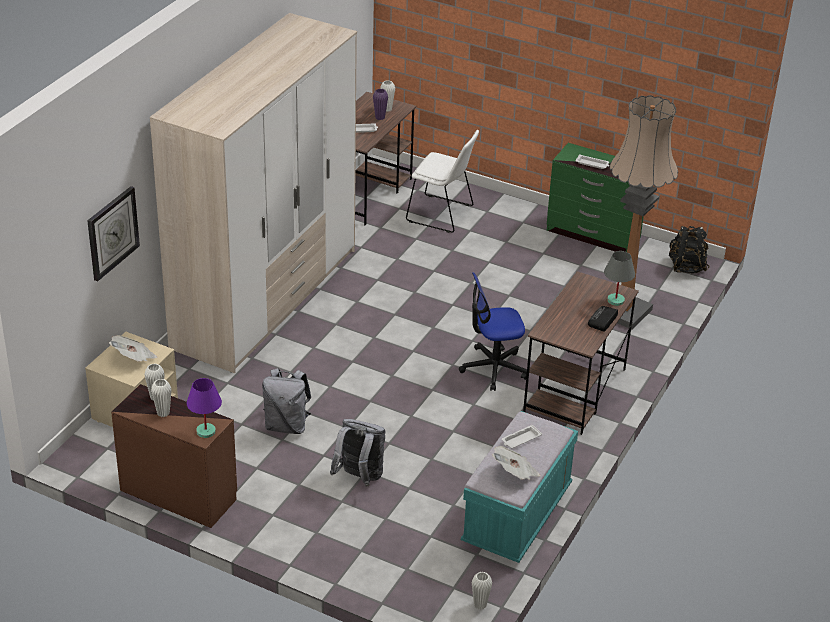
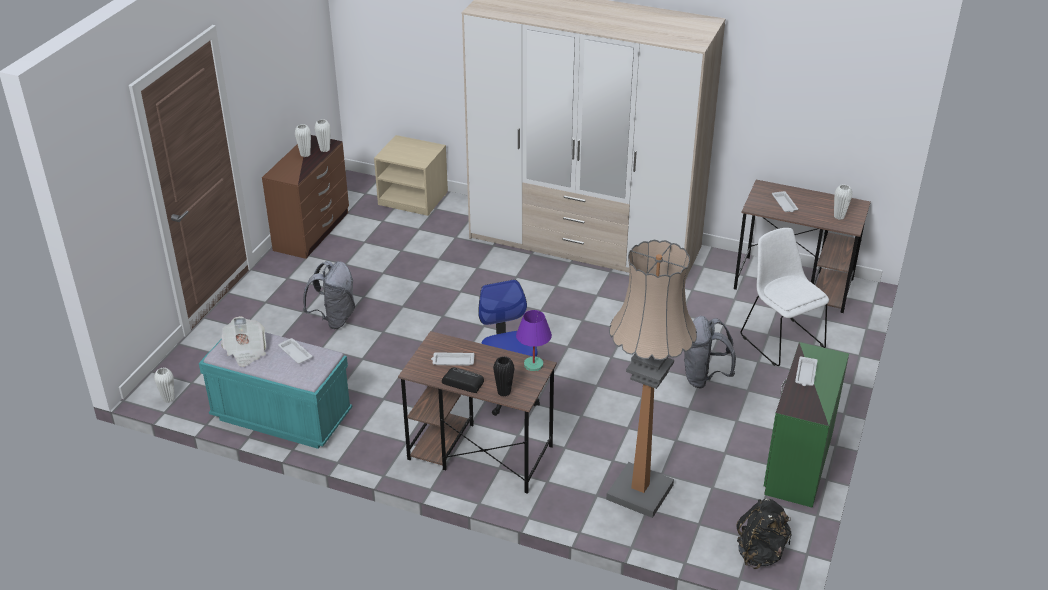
camera: 85 degrees right, 0 degrees up
wall clock [87,186,140,281] -> none
newspaper [109,335,157,362] -> none
purple table lamp [187,378,222,438] -> purple table lamp moved to [516,310,552,371]
grey backpack [262,368,311,434] -> grey backpack moved to [684,316,736,388]
purple vase [373,89,388,120] -> none
white chair [406,130,479,233] -> white chair turned 135 degrees clockwise [740,228,829,366]
grey table lamp [604,251,635,306] -> black vase [493,356,515,397]
none -> white tray [431,352,475,366]

